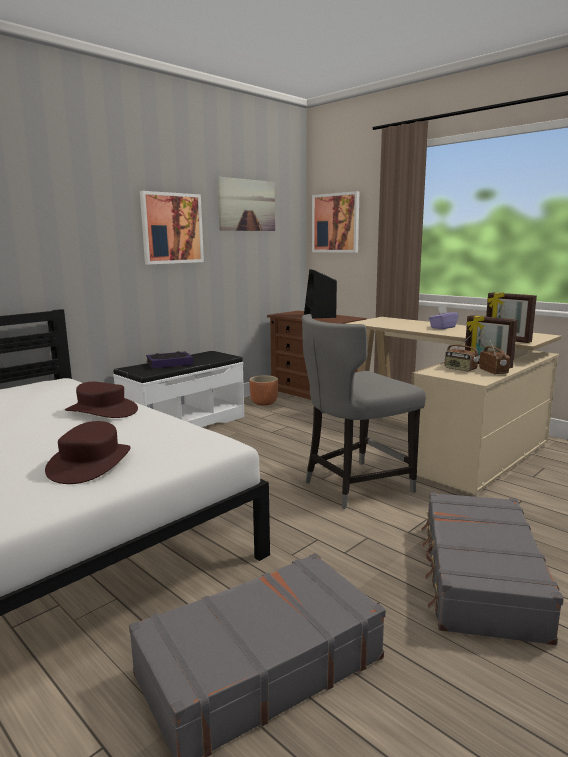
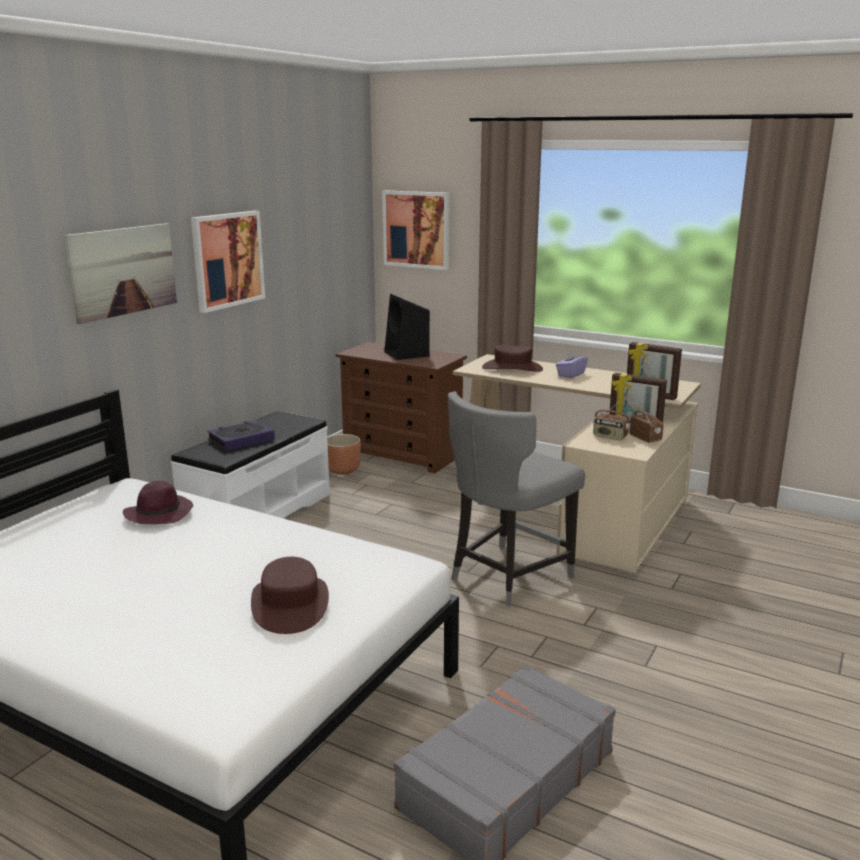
camera: 15 degrees left, 5 degrees up
brown hat [65,382,138,418] -> brown hat moved to [482,345,543,372]
picture [218,177,275,231] -> picture moved to [64,223,177,324]
grey suitcase [421,492,564,645] -> none
none -> purple hat [123,481,193,524]

